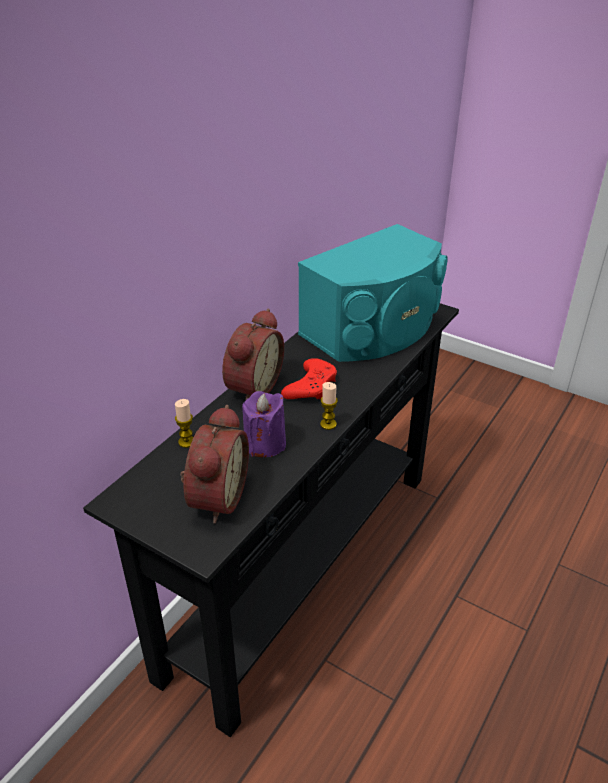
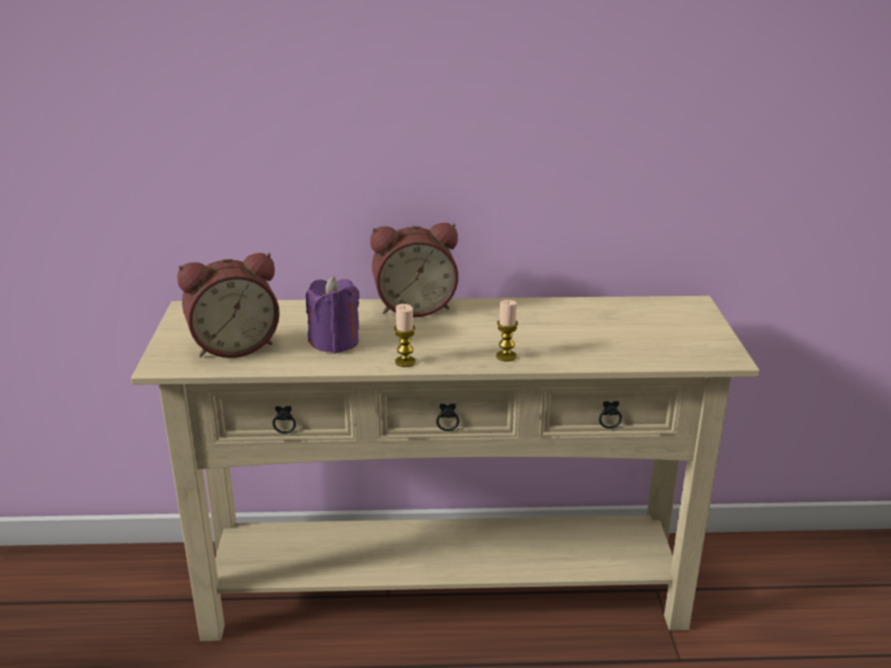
camera: 55 degrees right, 10 degrees down
black console table [83,303,459,737] -> beige console table [131,296,760,641]
candle [175,399,194,448] -> candle moved to [496,300,518,362]
red game controller [281,358,337,400] -> none
turquoise speaker [298,224,448,362] -> none

